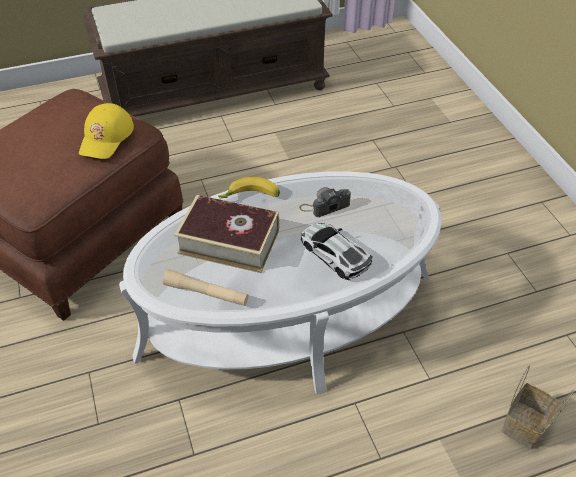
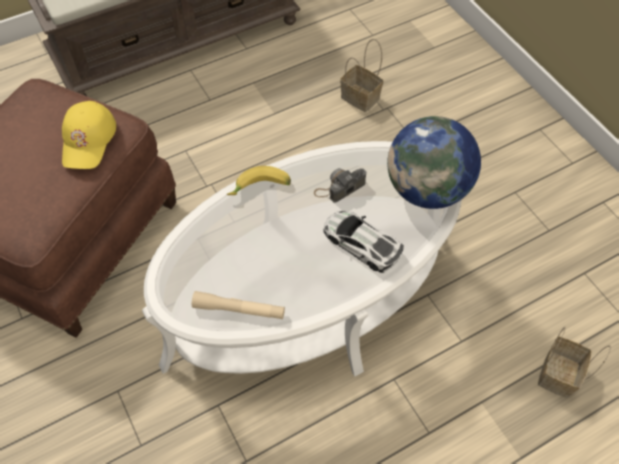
camera: 10 degrees left, 10 degrees up
book [174,195,279,273] -> none
none -> basket [340,39,383,112]
none -> globe [387,116,481,209]

